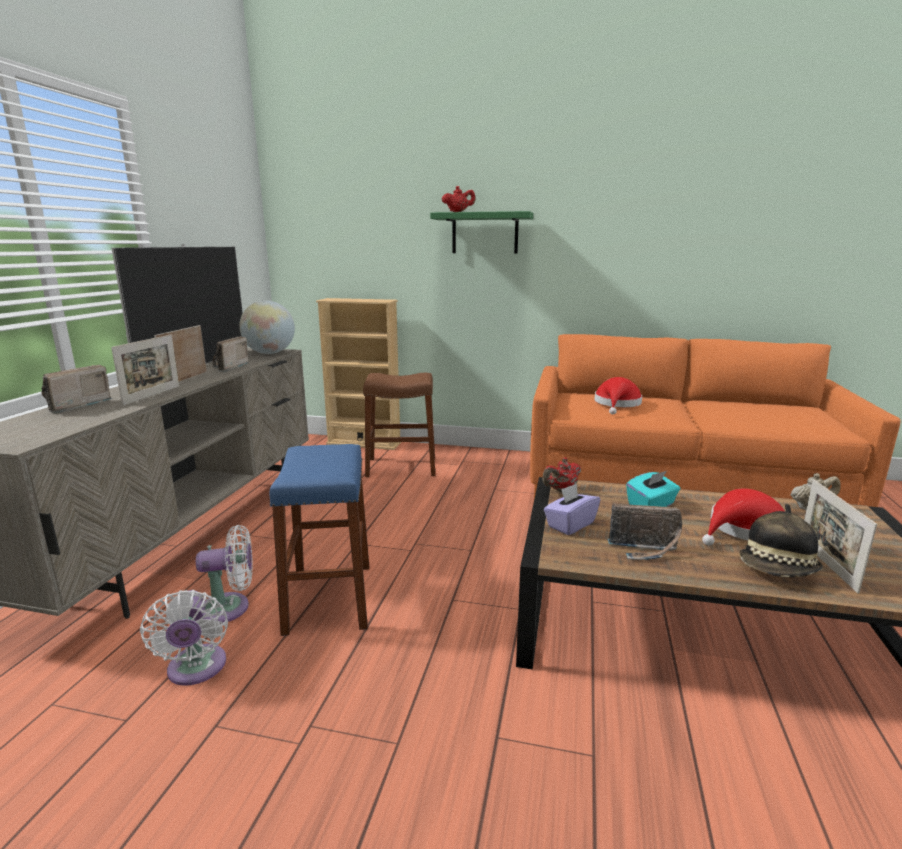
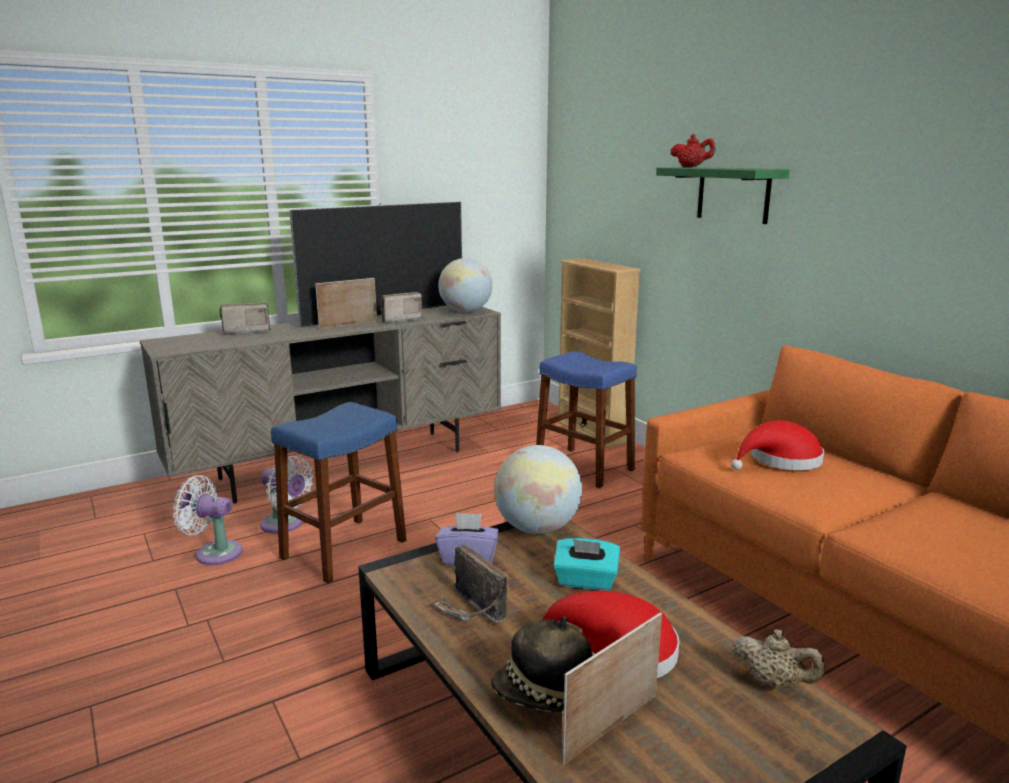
camera: 45 degrees right, 0 degrees up
picture frame [111,334,179,406] -> none
white fan [140,590,228,686] -> white fan turned 75 degrees clockwise [172,475,243,565]
brown stool [363,373,435,477] -> blue stool [536,351,637,488]
red teapot [542,458,581,492] -> globe [494,445,582,534]

